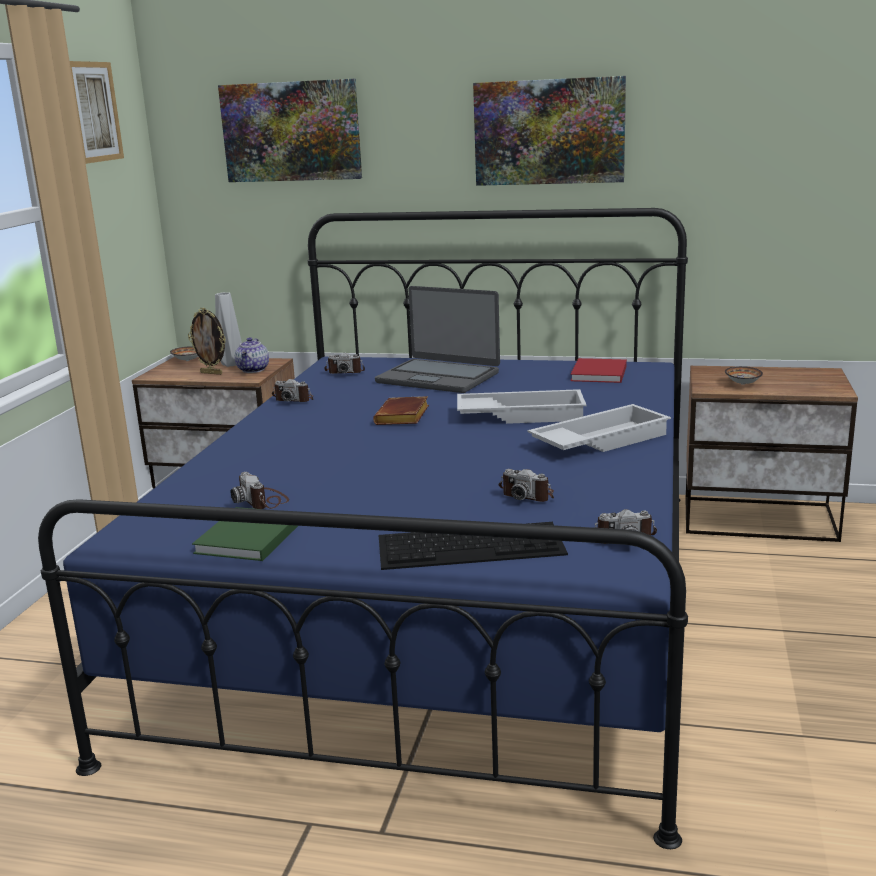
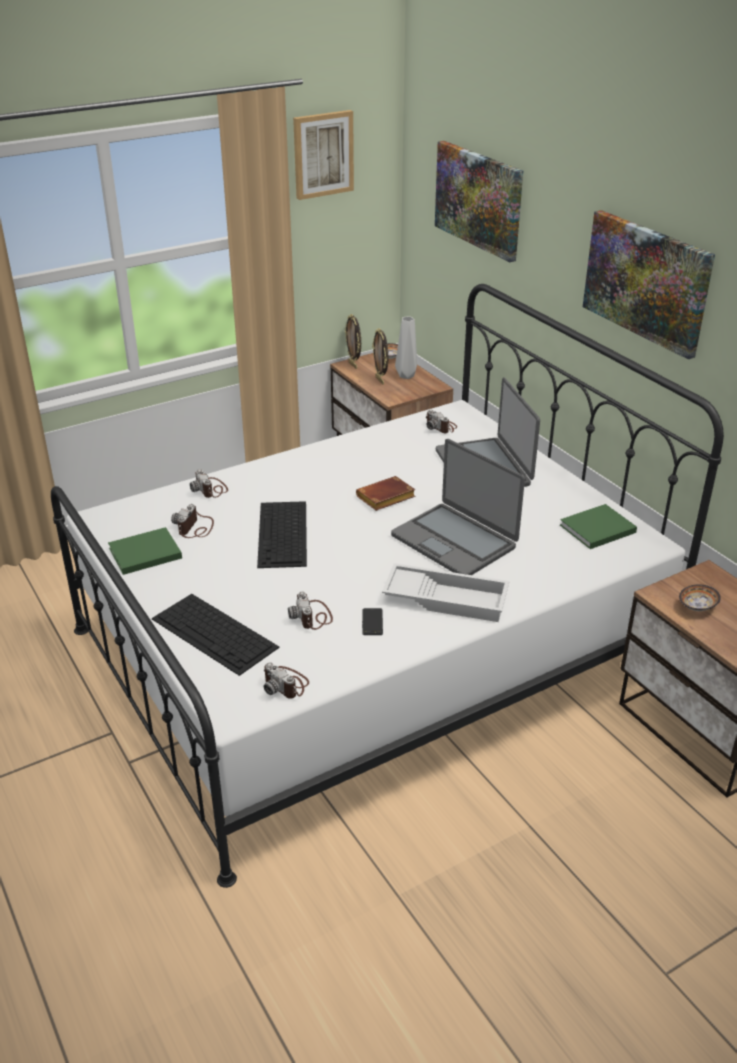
camera: 45 degrees right, 15 degrees up
blue bed [38,208,688,849] -> white bed [51,284,724,888]
teapot [235,337,269,373] -> none
camera [272,379,314,402] -> camera moved to [190,469,228,498]
white tray [457,389,586,424] -> laptop [391,439,525,575]
red book [571,358,627,383] -> green book [560,504,637,549]
none -> keyboard [257,501,307,568]
none -> picture frame [345,314,361,369]
none -> phone [362,608,383,635]

